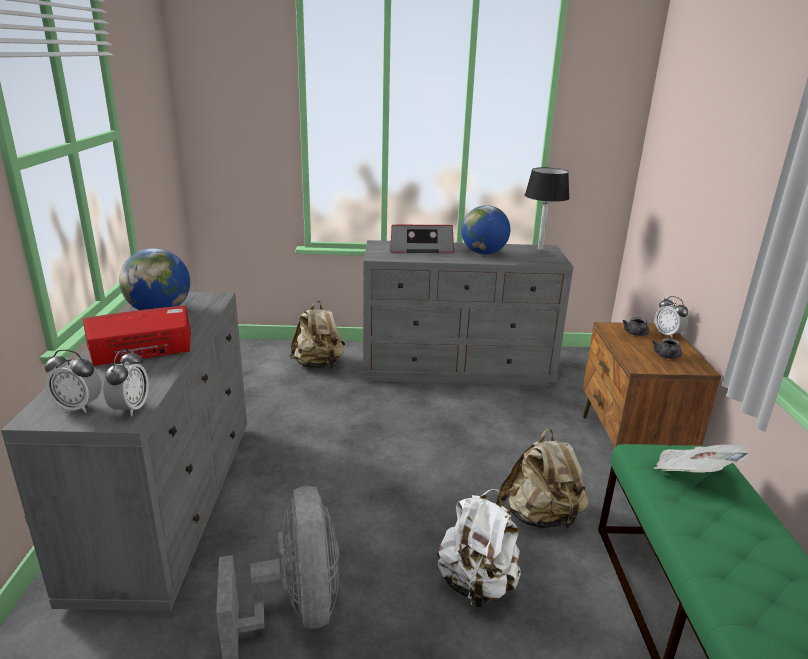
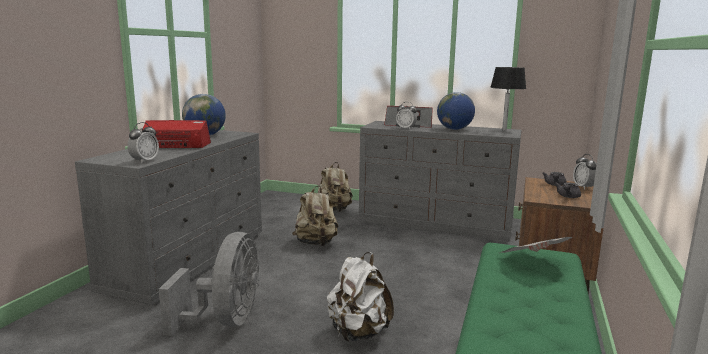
camera: 20 degrees right, 10 degrees down
alarm clock [44,349,102,413] -> alarm clock moved to [396,102,417,129]
beige backpack [500,429,588,530] -> beige backpack moved to [292,185,339,246]

